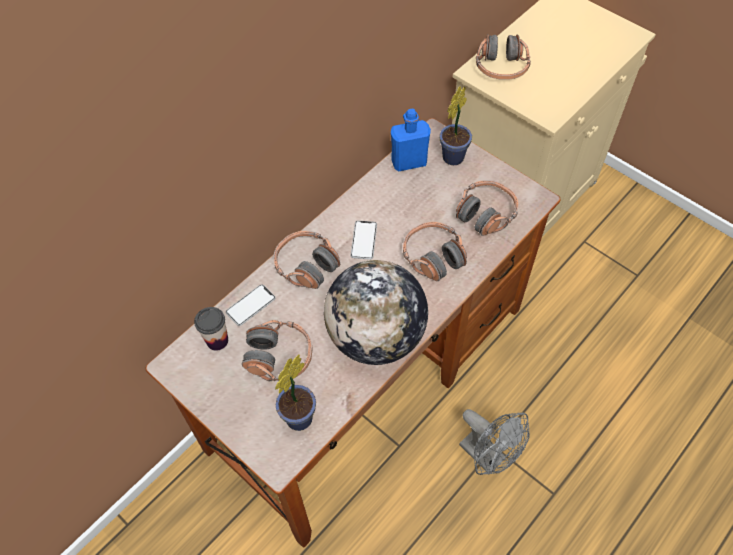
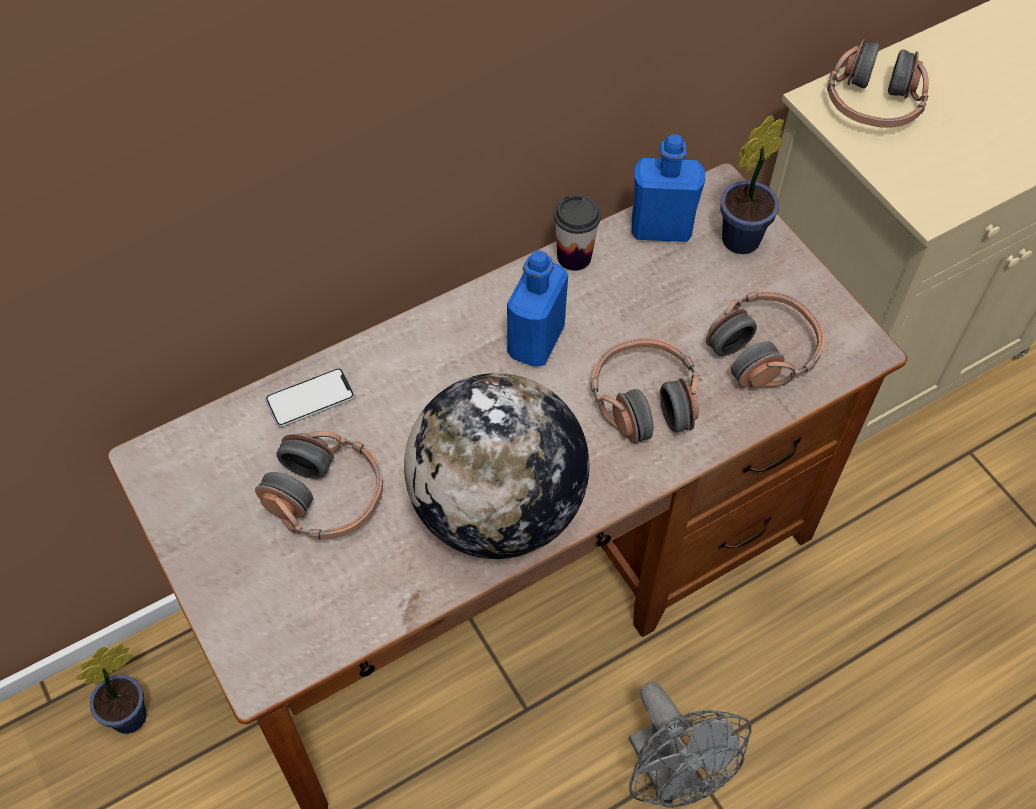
camera: 15 degrees right, 0 degrees up
cup [194,307,228,351] -> cup moved to [554,194,601,271]
headphones [273,231,340,289] -> none
potted plant [275,355,316,431] -> potted plant moved to [77,643,147,734]
phone [351,221,377,260] -> blue bottle [507,250,568,367]

